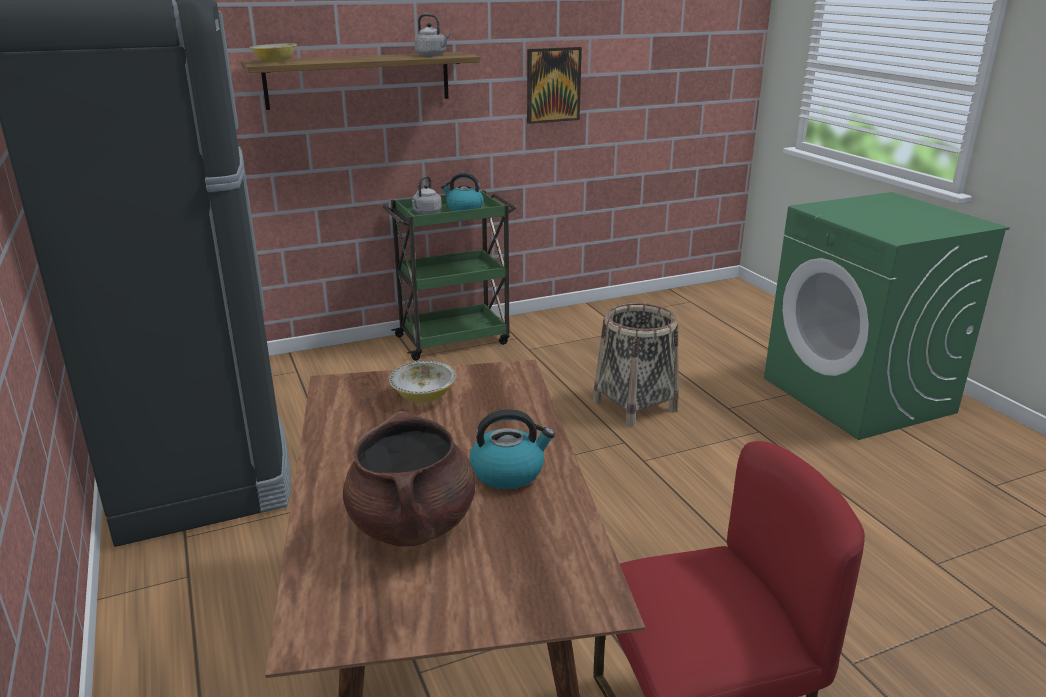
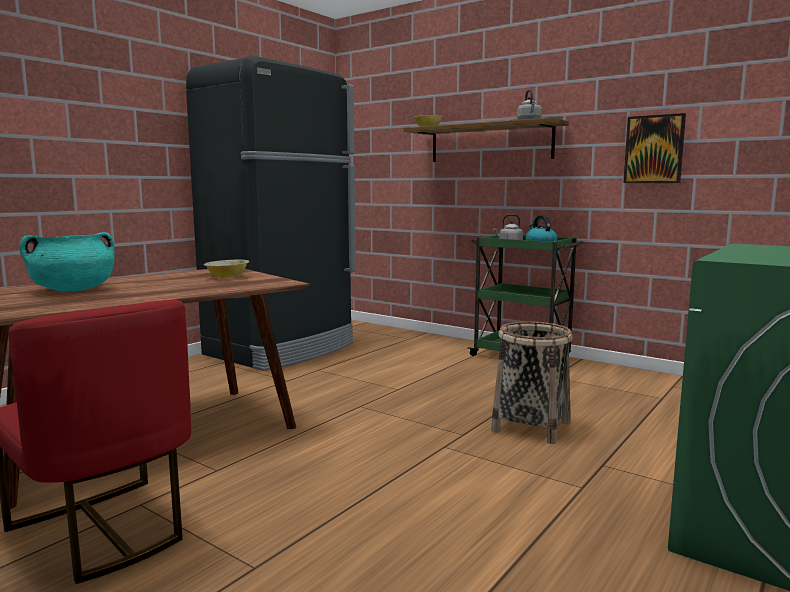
camera: 60 degrees right, 15 degrees down
brown cooking pot [343,411,476,546] -> turquoise cooking pot [20,232,114,291]
kettle [469,409,555,489] -> none

